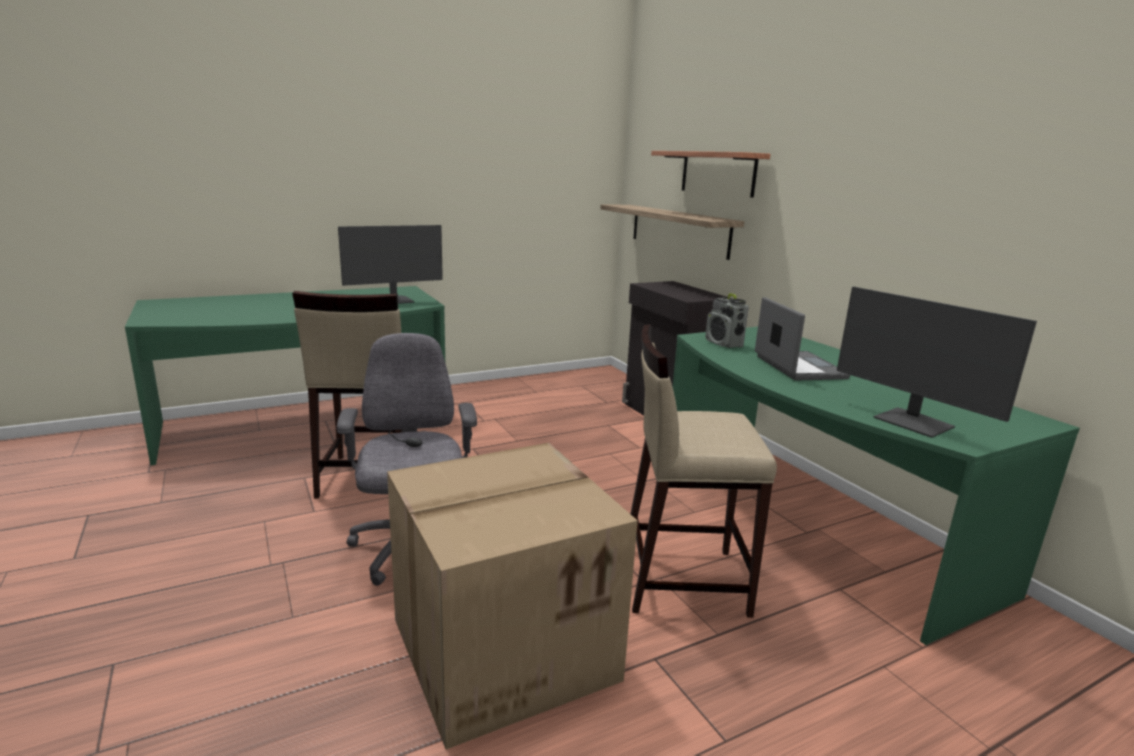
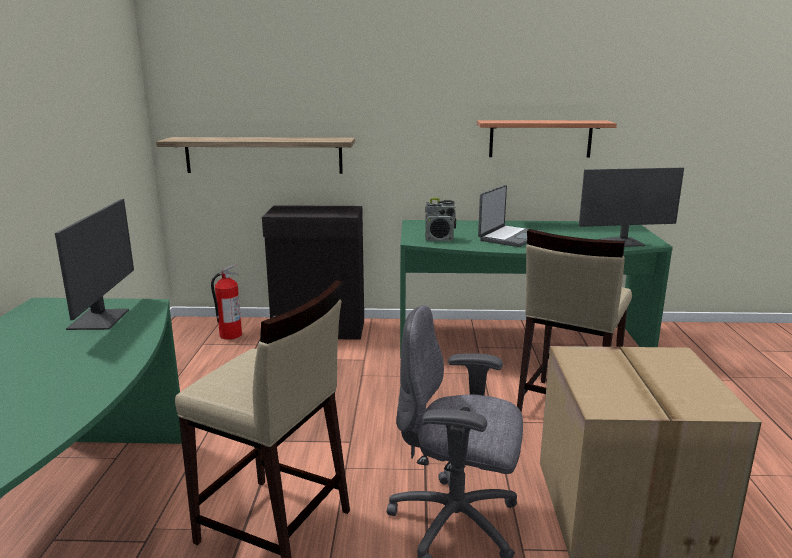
camera: 60 degrees left, 0 degrees up
shelf [651,151,771,197] -> shelf moved to [477,120,617,158]
laptop [755,297,850,381] -> laptop turned 105 degrees clockwise [478,185,543,247]
none -> fire extinguisher [211,264,242,340]

